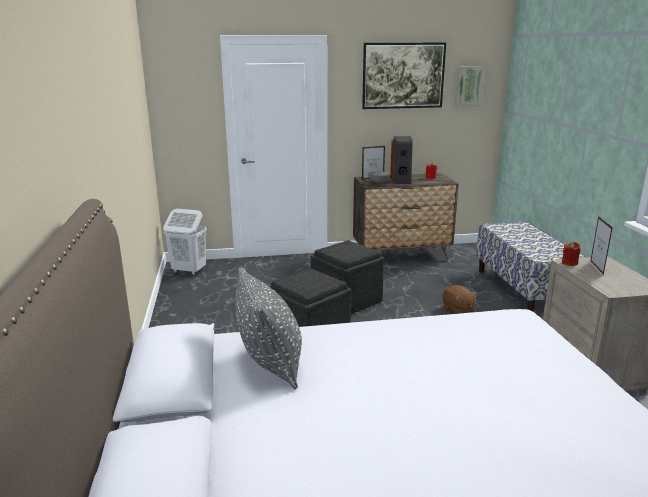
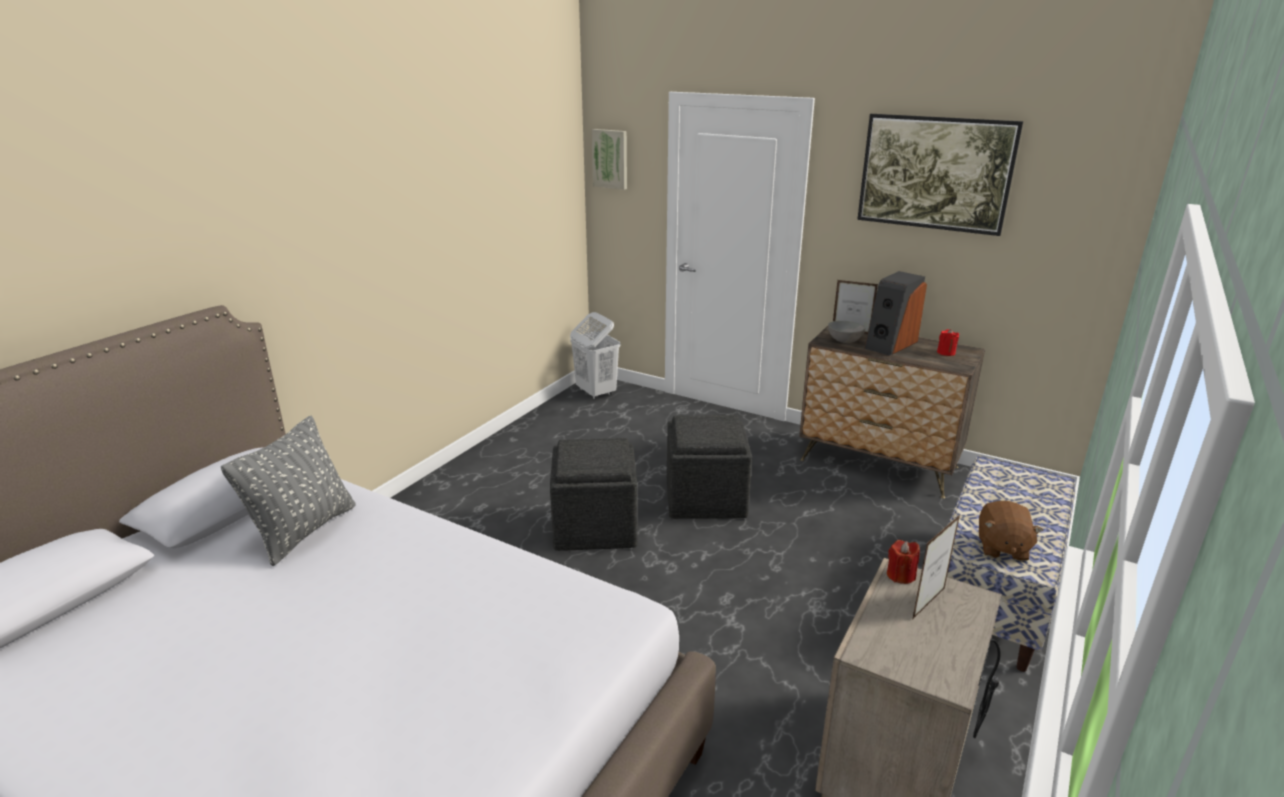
camera: 40 degrees right, 5 degrees up
brown plush toy [443,285,477,314] -> brown plush toy moved to [979,501,1043,561]
picture [455,66,485,107] -> picture moved to [592,129,627,190]

